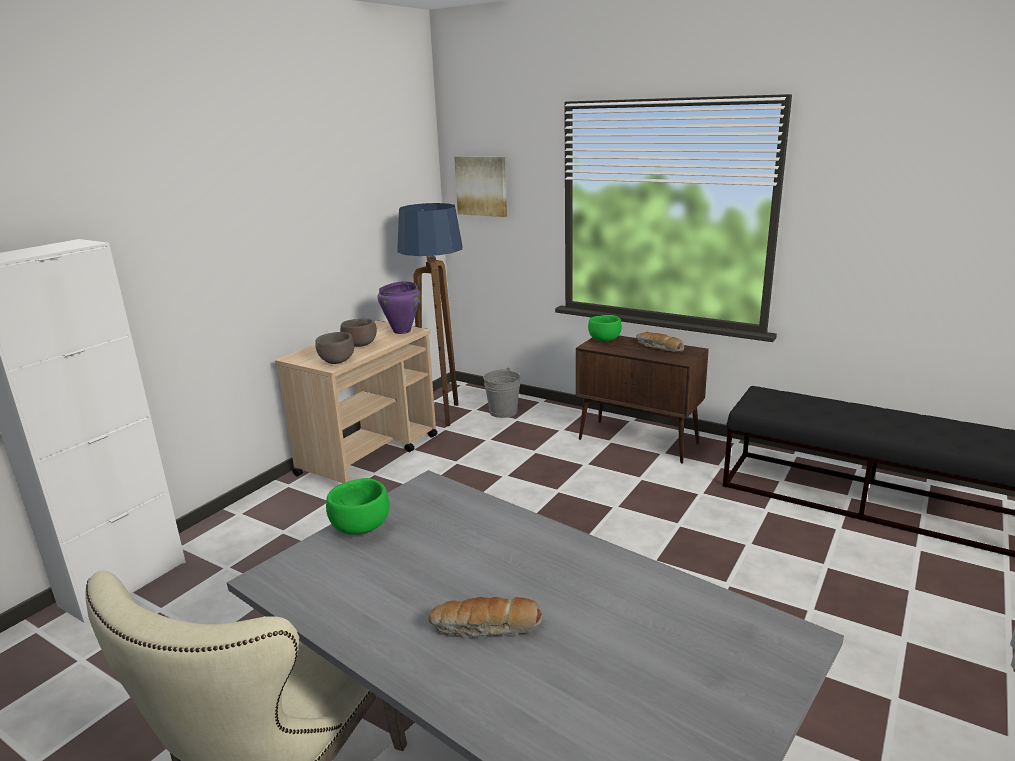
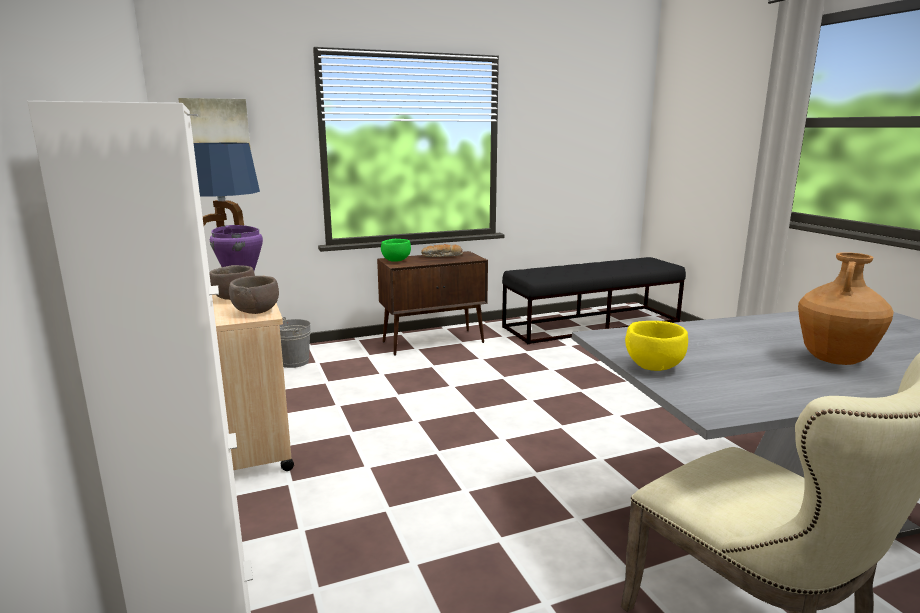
camera: 55 degrees left, 5 degrees down
green bowl [326,478,390,535] -> yellow bowl [625,321,688,371]
bread [429,597,543,637] -> brown vase [798,252,894,365]

